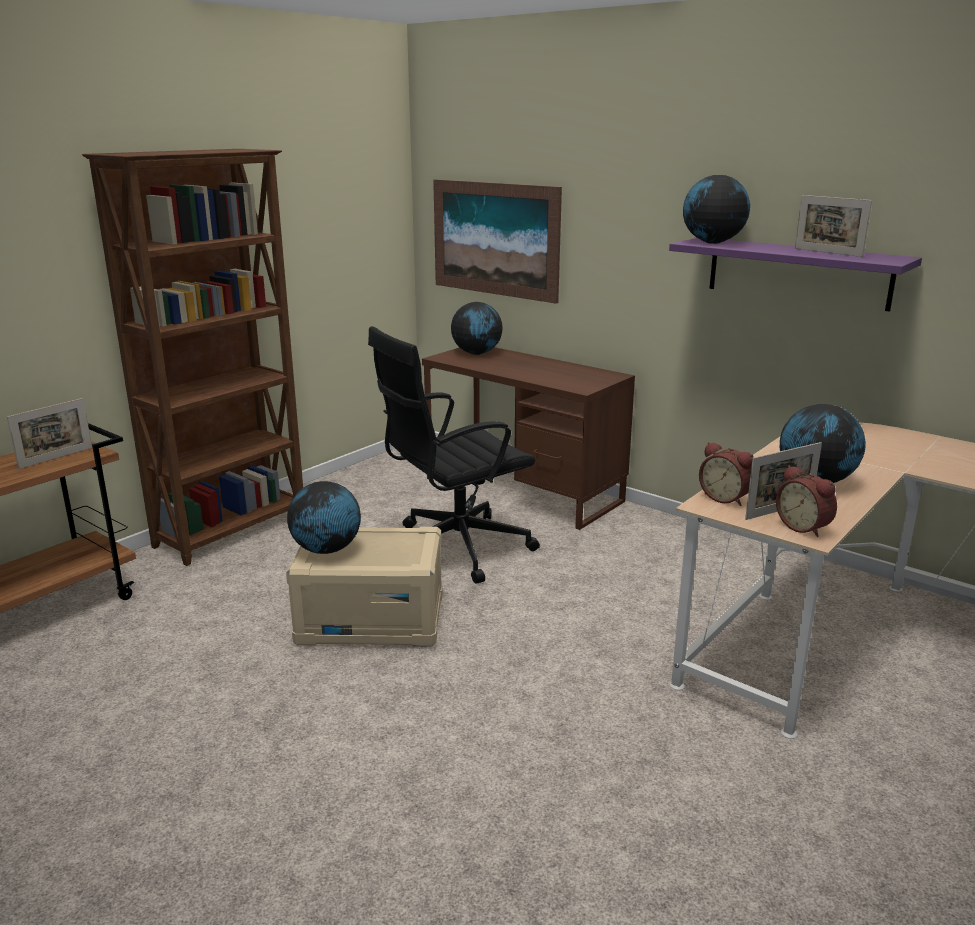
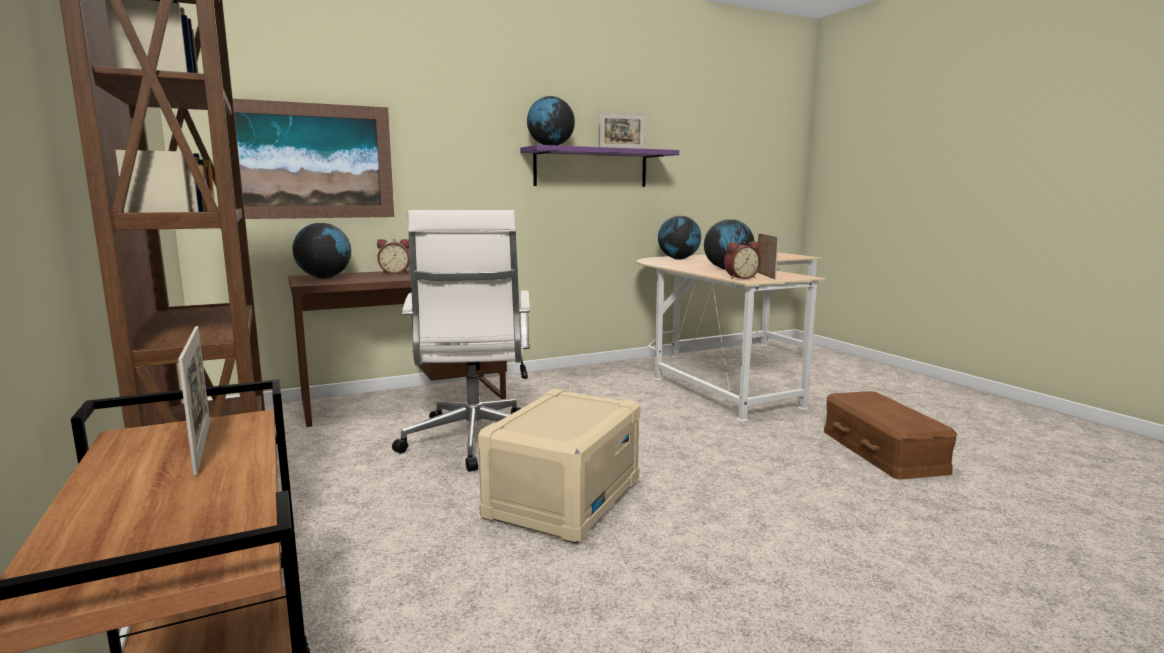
camera: 65 degrees left, 10 degrees down
globe [287,481,361,554] -> globe moved to [658,216,701,259]
black office chair [368,326,540,584] -> white office chair [392,210,530,472]
alarm clock [776,465,837,537] -> alarm clock moved to [377,239,410,274]
none -> brown storage box [824,391,958,479]

